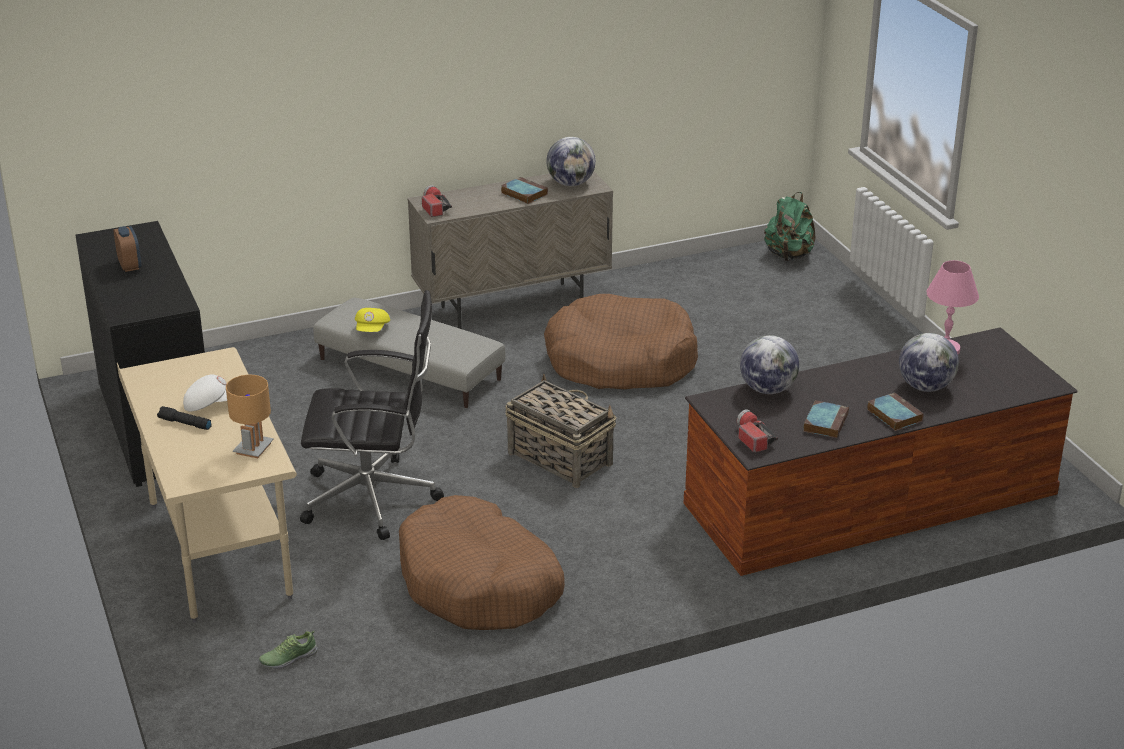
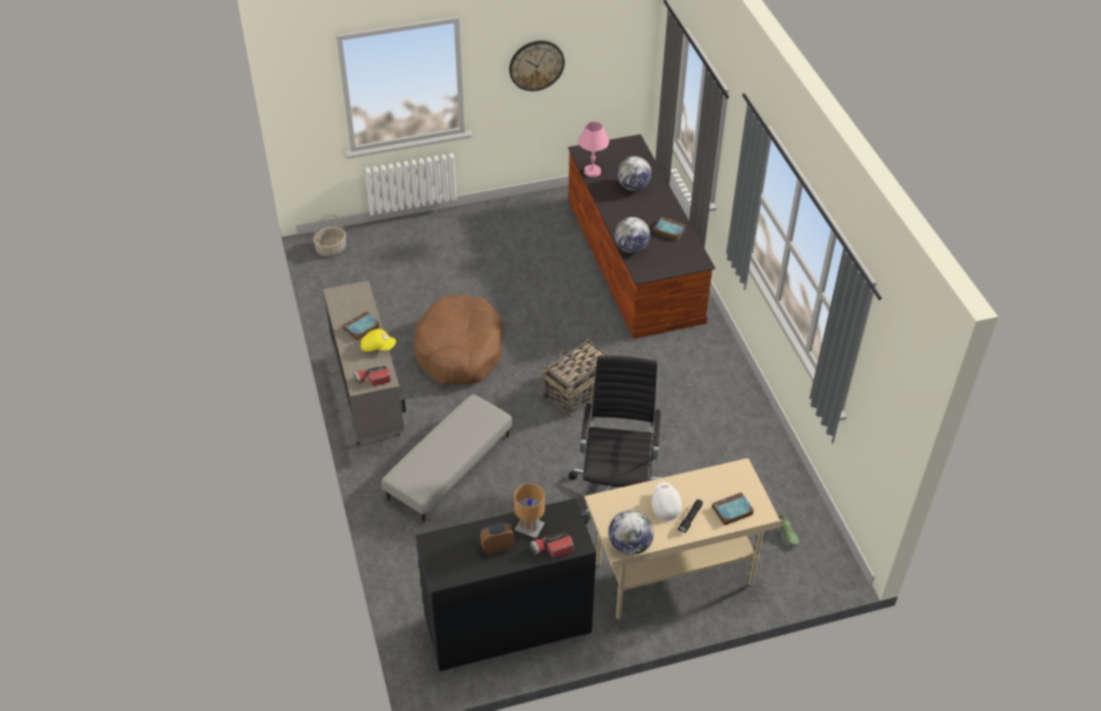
camera: 85 degrees left, 15 degrees up
brown table lamp [226,374,274,458] -> brown table lamp moved to [514,484,545,538]
yellow cap [355,308,390,332] -> yellow cap moved to [361,329,396,351]
brown dog bed [399,495,565,630] -> none
globe [546,137,596,186] -> globe moved to [609,510,654,555]
flashlight [737,409,778,453] -> flashlight moved to [530,531,573,558]
green backpack [764,192,815,261] -> basket [313,215,346,257]
book [867,392,924,431] -> book moved to [712,492,754,526]
none -> wall clock [509,41,565,91]

